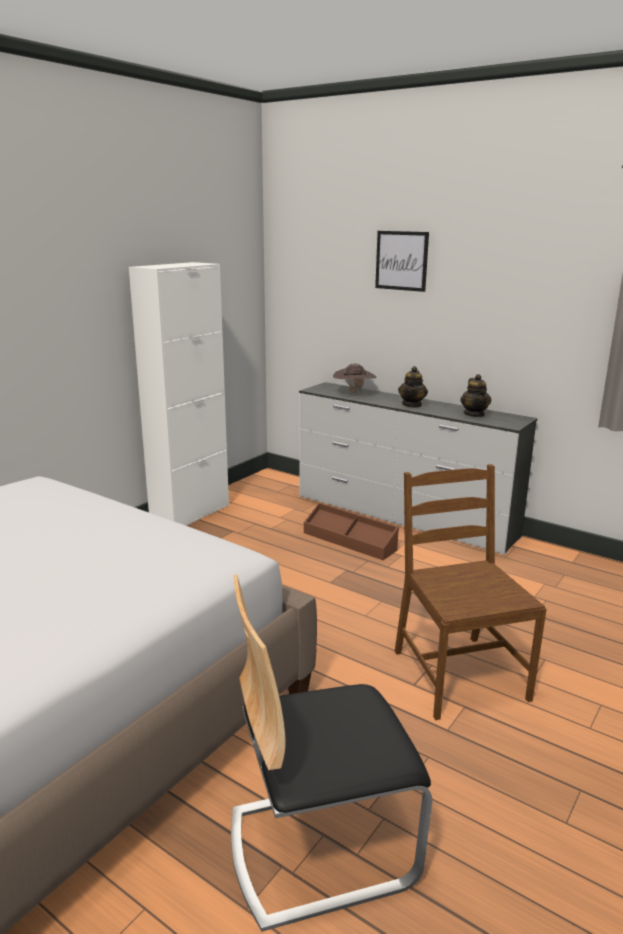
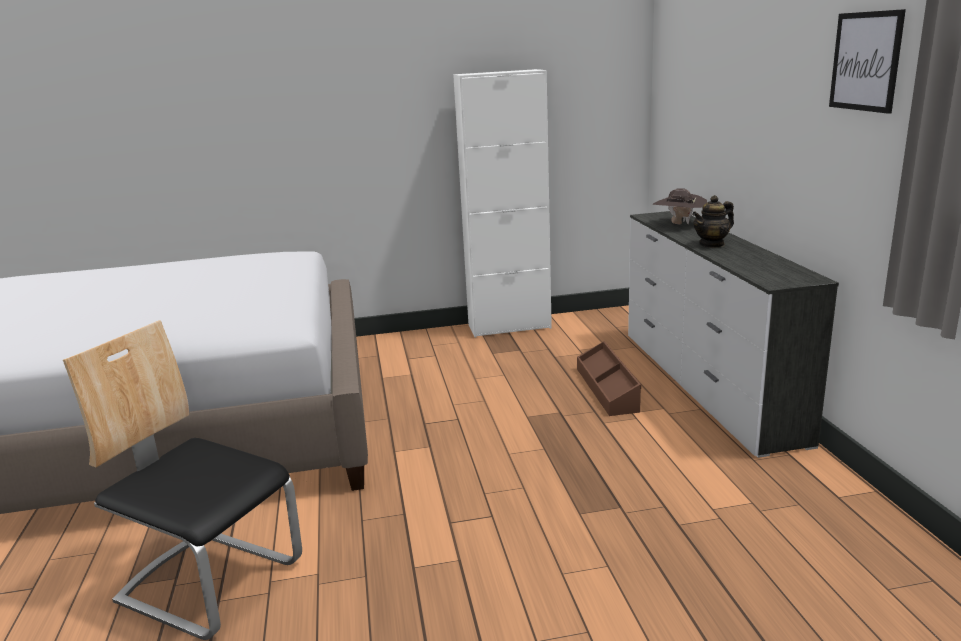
camera: 45 degrees right, 0 degrees up
picture [375,231,429,292] -> picture moved to [829,9,906,114]
brown chair [395,464,547,720] -> none
teapot [460,374,491,417] -> none

